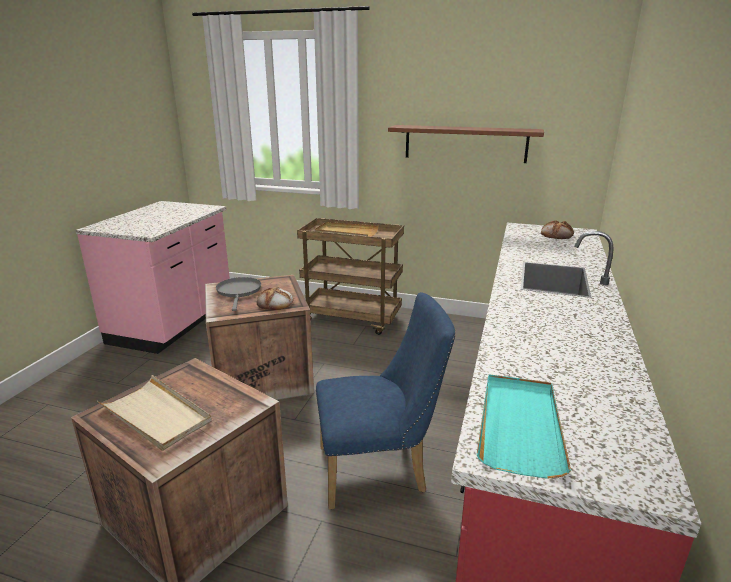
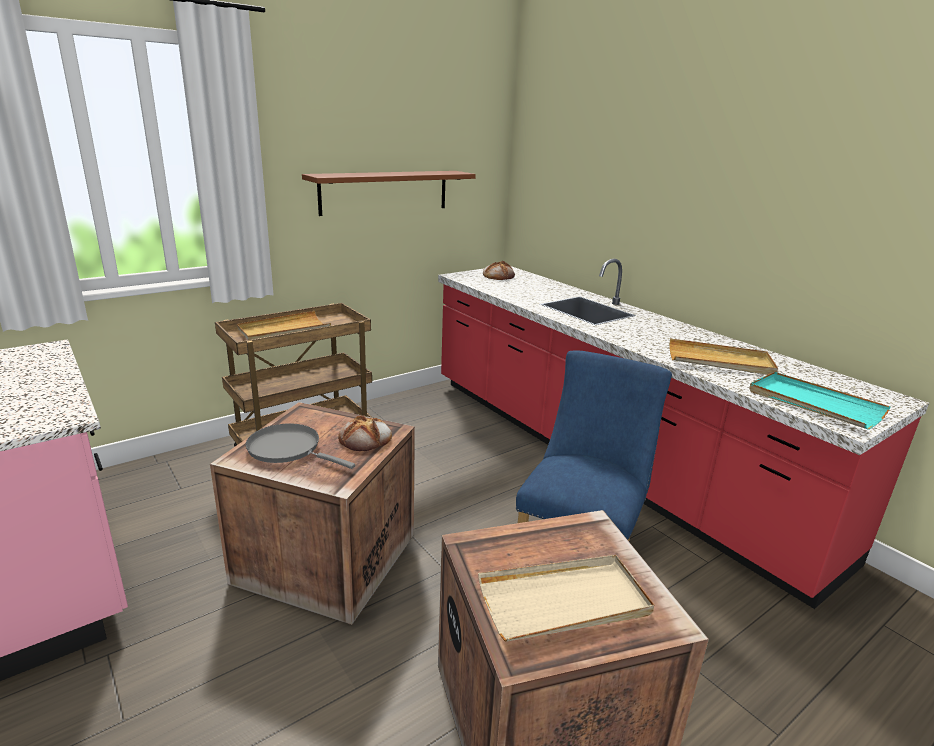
camera: 55 degrees left, 0 degrees up
none -> beige tray [670,338,778,375]

